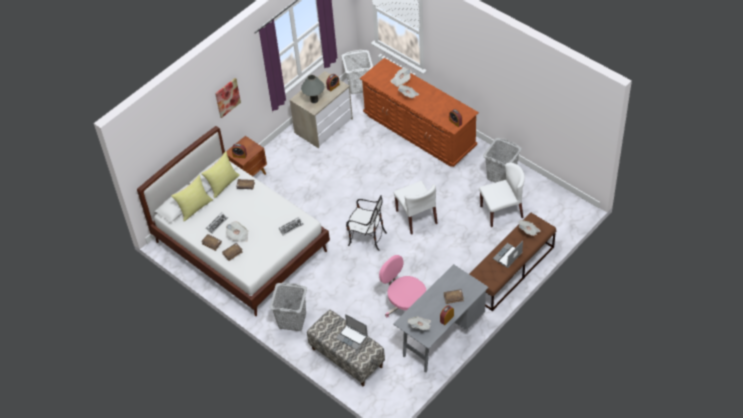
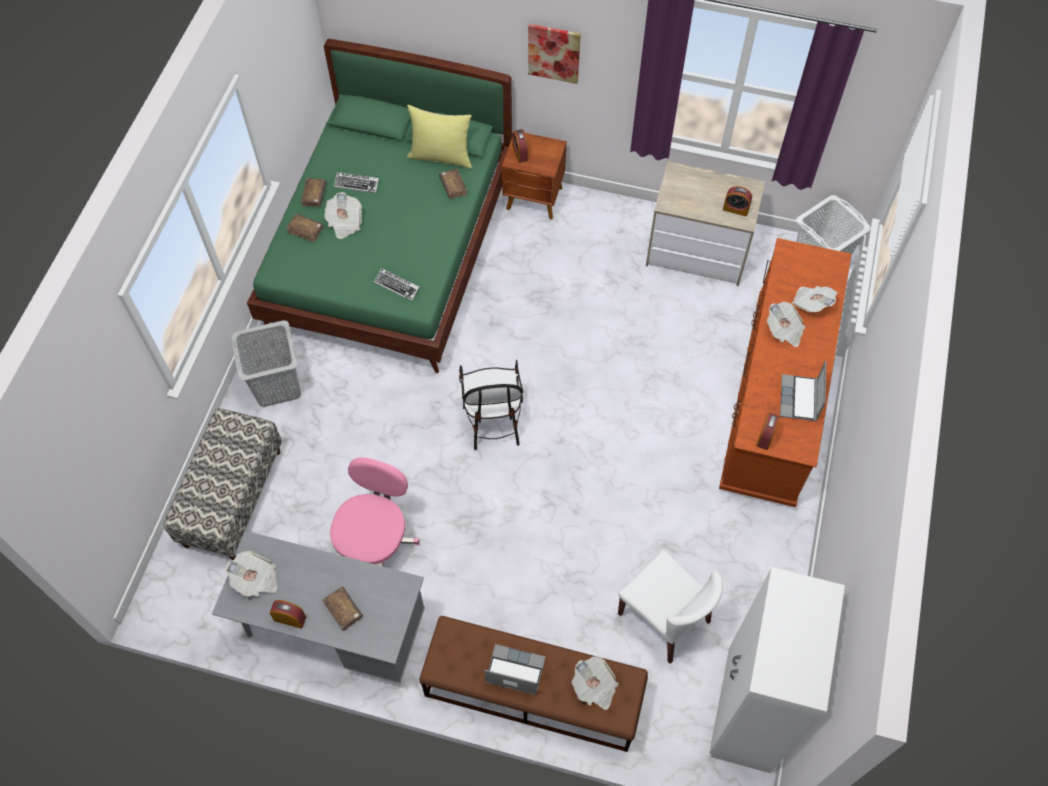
camera: 60 degrees right, 10 degrees up
white bed [137,126,330,316] -> green bed [247,39,512,373]
yellow pillow [171,175,213,221] -> none
grey table lamp [301,75,325,103] -> none
laptop [336,314,368,350] -> laptop moved to [780,360,826,421]
white chair [394,181,438,235] -> none
grey laundry basket [483,138,522,183] -> none
none -> white wardrobe [709,567,845,773]

